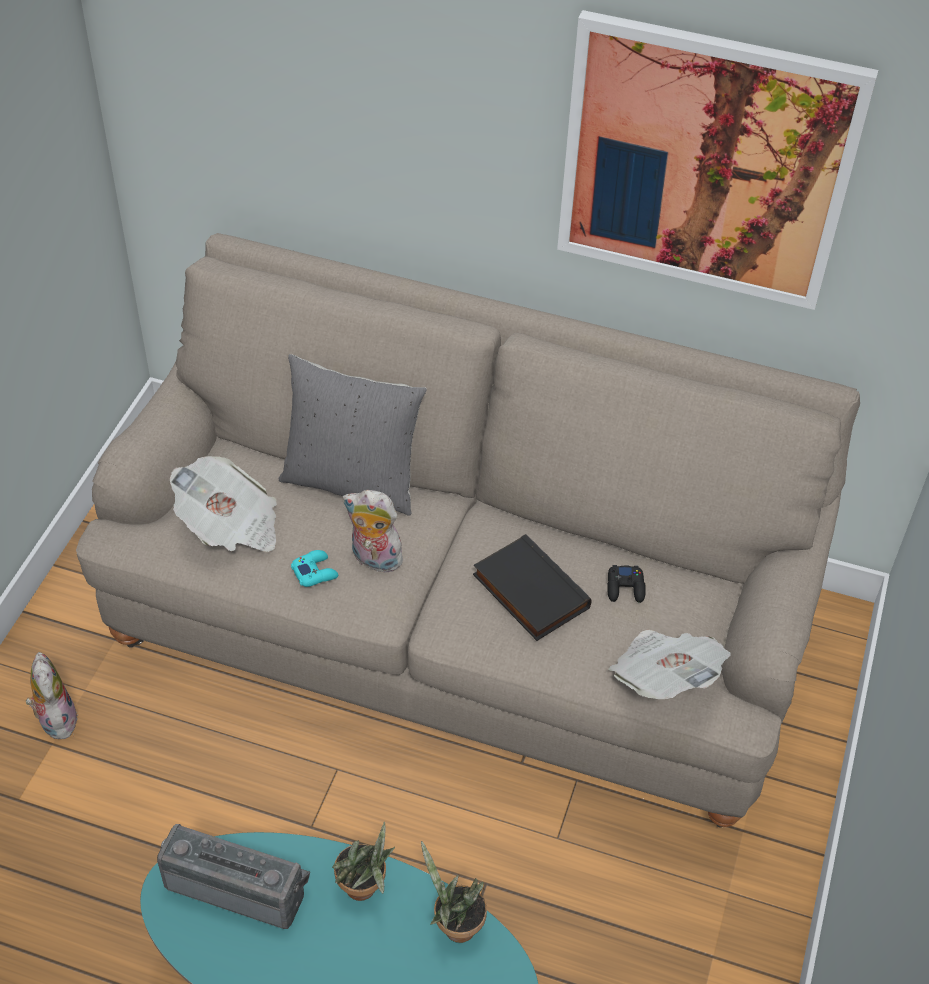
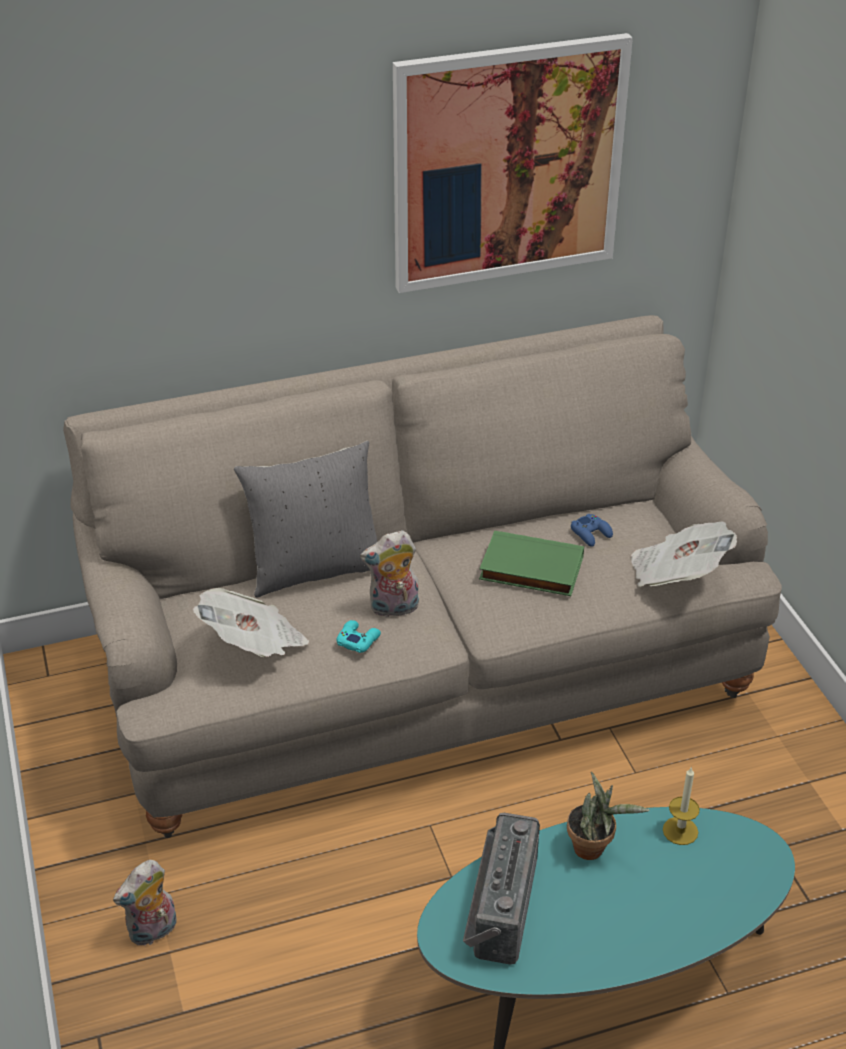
camera: 35 degrees left, 10 degrees down
plush toy [26,652,78,739] -> plush toy turned 75 degrees counterclockwise [113,860,177,946]
radio [157,824,310,929] -> radio turned 60 degrees counterclockwise [463,813,540,965]
potted plant [421,841,487,943] -> candle [663,766,700,845]
black book [473,534,592,641] -> green book [479,531,584,596]
black game controller [607,565,646,603] -> blue game controller [571,514,613,547]

